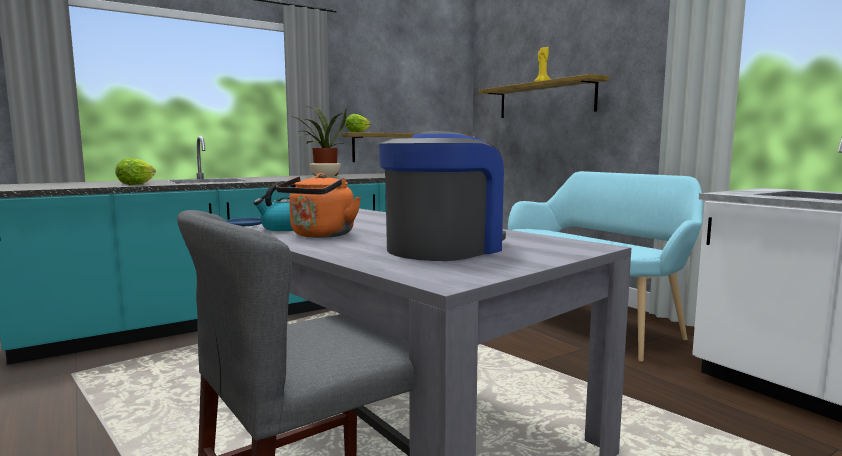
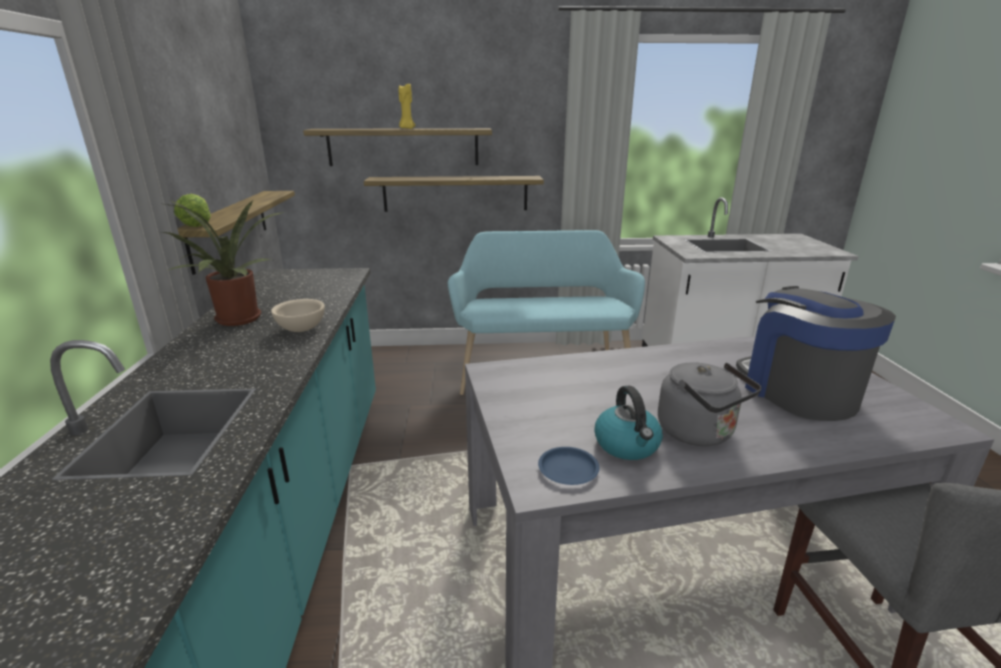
camera: 60 degrees left, 15 degrees up
lettuce [115,158,156,185] -> none
orange kettle [276,173,361,238] -> grey kettle [658,362,761,446]
none -> shelf [364,176,544,212]

